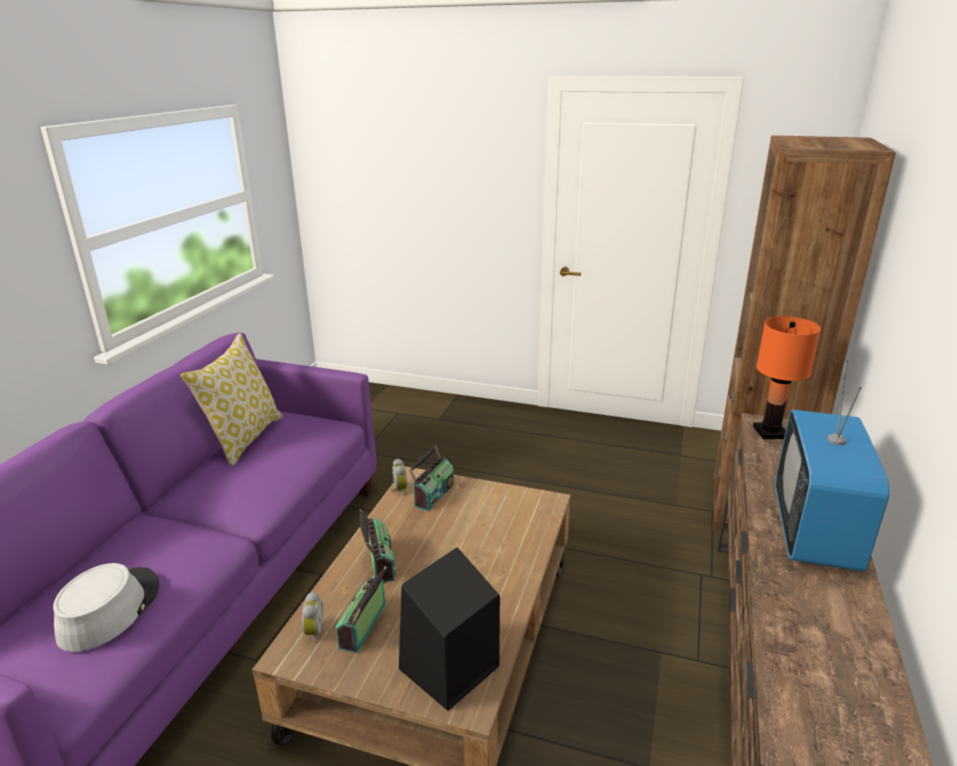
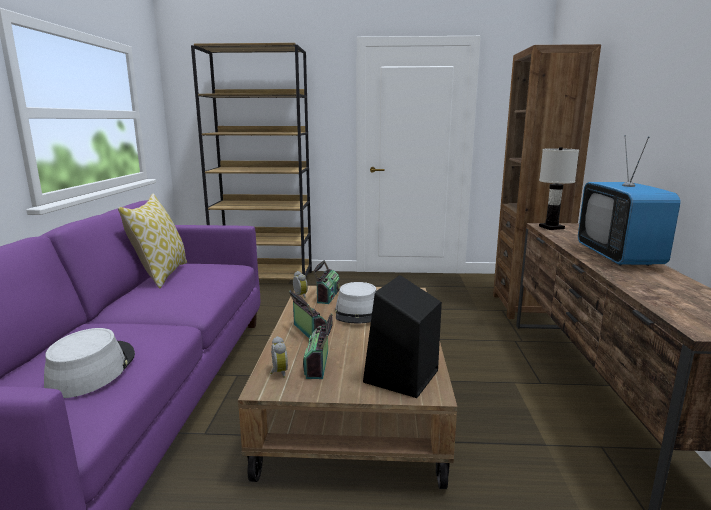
camera: 15 degrees left, 10 degrees down
orange table lamp [753,316,821,439] -> white table lamp [539,147,579,230]
none -> brown bookcase [191,43,312,280]
none -> grey hat [335,282,377,323]

